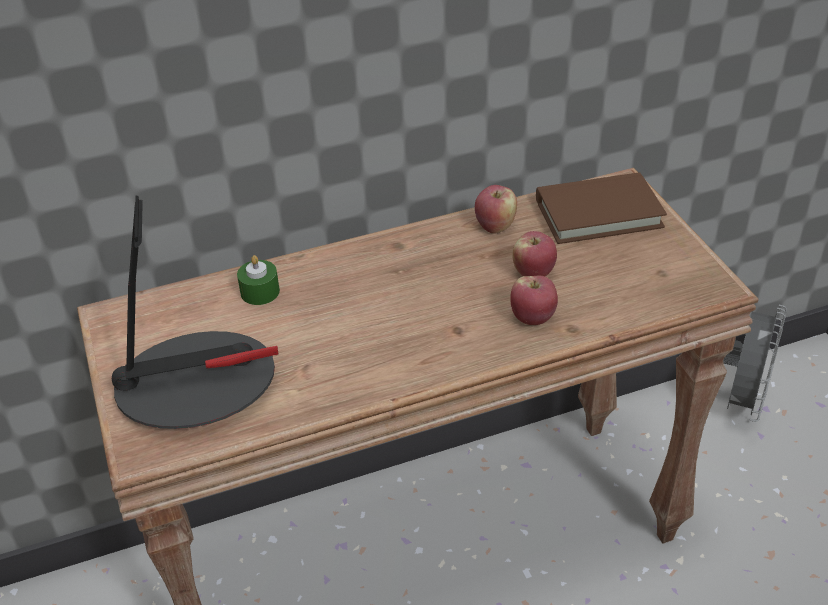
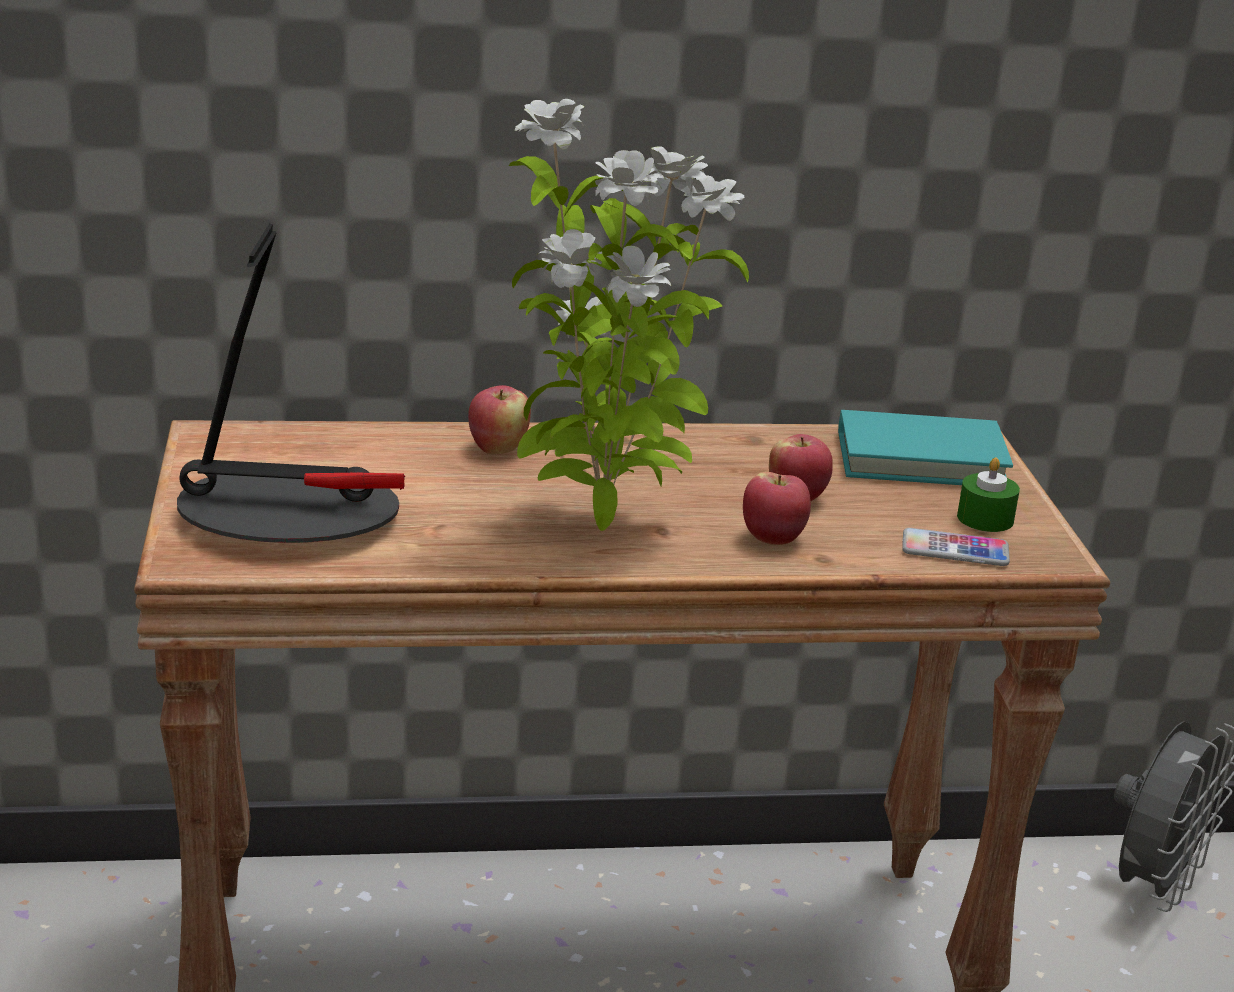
camera: 10 degrees right, 15 degrees down
green candle [237,255,280,305] -> green candle moved to [957,457,1020,532]
apple [475,185,517,234] -> apple moved to [468,385,531,455]
brown book [536,172,667,244] -> turquoise book [838,410,1013,485]
none -> potted plant [509,99,749,531]
none -> phone [902,528,1010,566]

